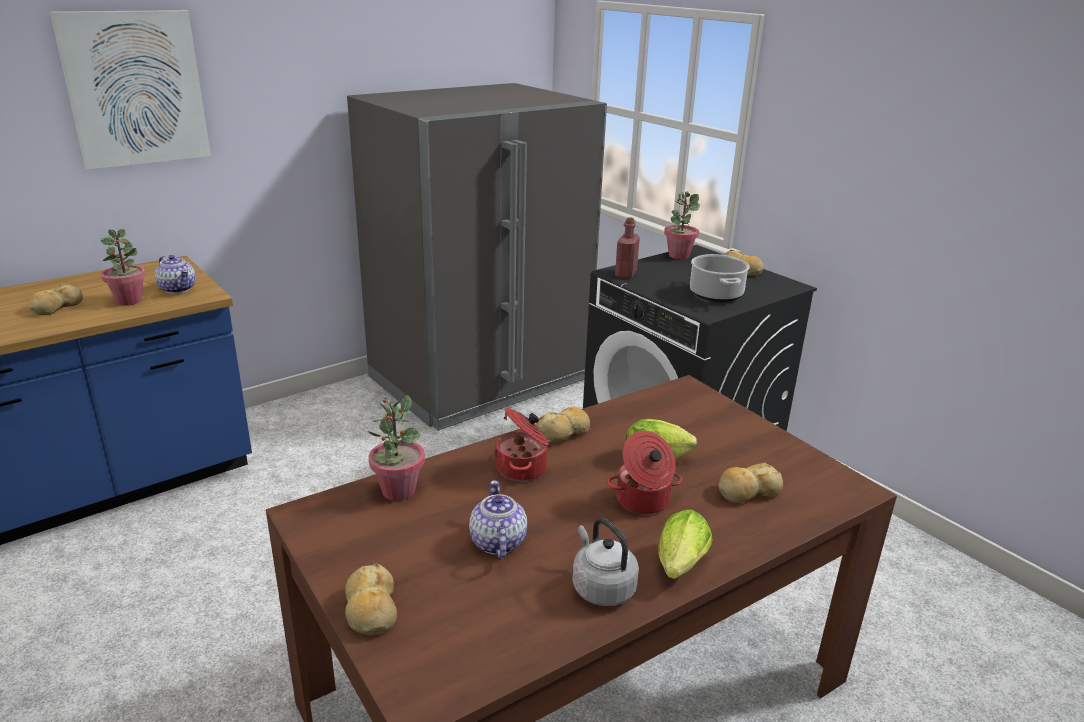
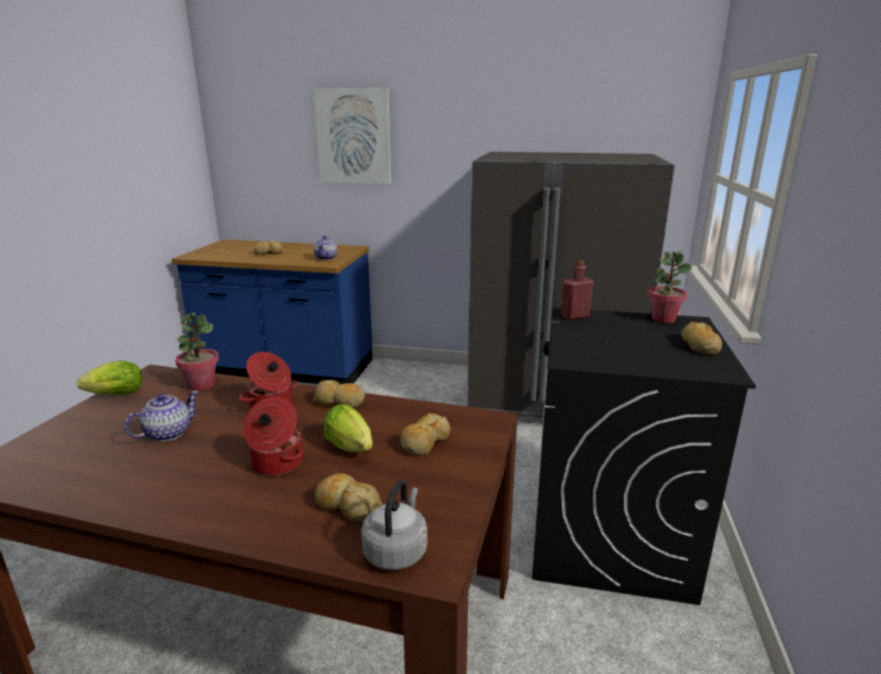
camera: 50 degrees right, 5 degrees down
potted plant [100,229,146,306] -> none
bread [345,563,397,635] -> bread moved to [400,413,450,456]
grey kettle [572,518,639,606] -> grey kettle moved to [361,480,427,570]
lettuce [659,509,713,579] -> lettuce moved to [77,361,142,395]
cooking pot [690,254,750,302] -> none

